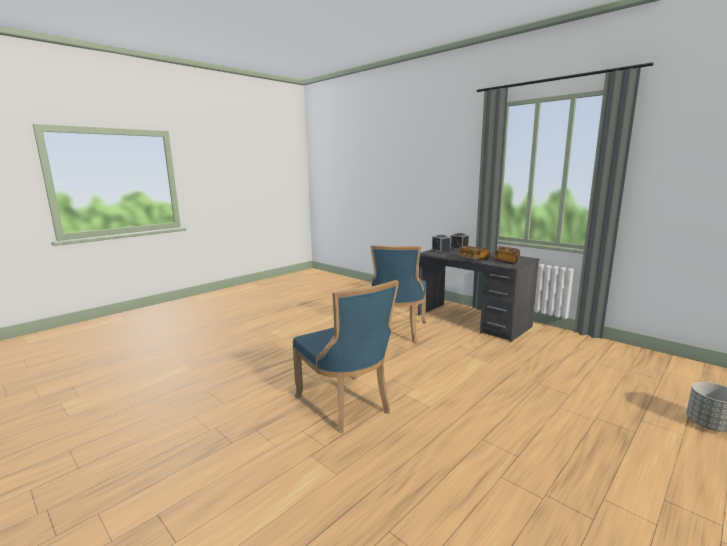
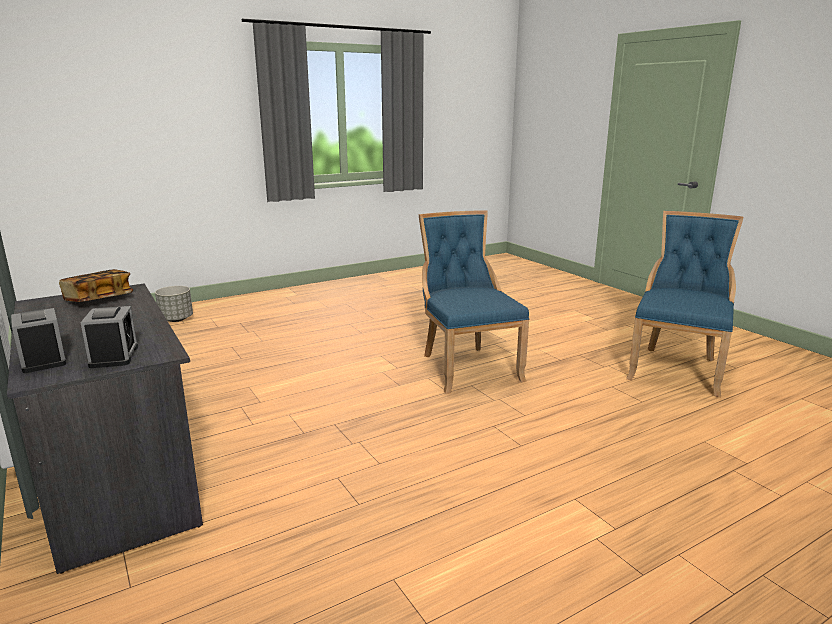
camera: 165 degrees left, 5 degrees up
blue chair [370,245,427,343] -> blue chair moved to [626,211,743,397]
book [458,246,490,260] -> none

